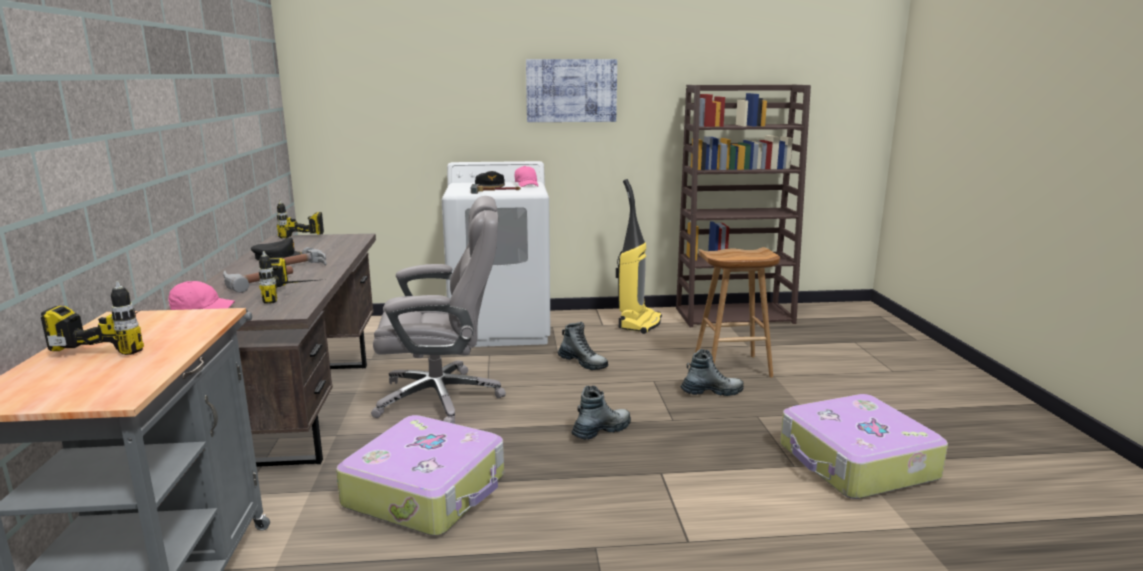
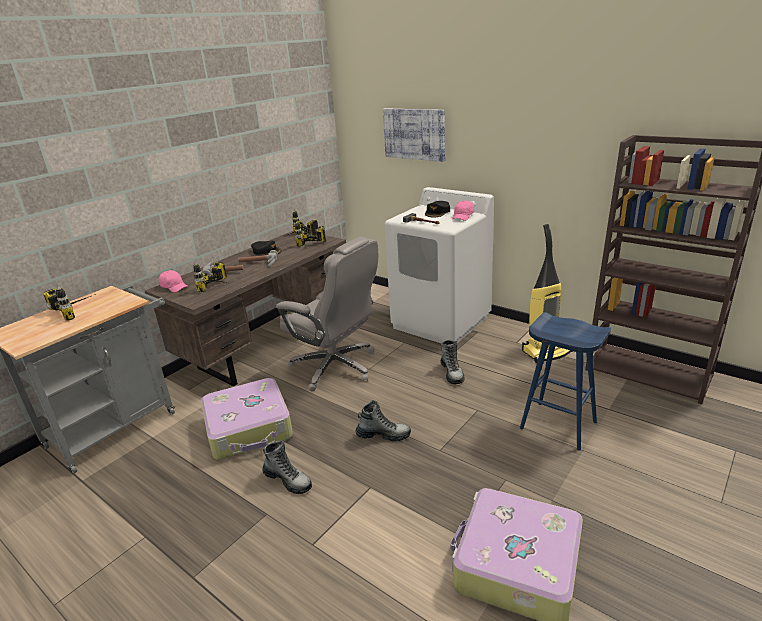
camera: 45 degrees right, 10 degrees up
picture [526,59,617,122] -> picture moved to [383,108,445,162]
boot [680,349,744,396] -> boot moved to [262,440,312,494]
brown stool [695,247,780,378] -> blue stool [520,312,611,451]
none -> power drill [295,220,326,247]

